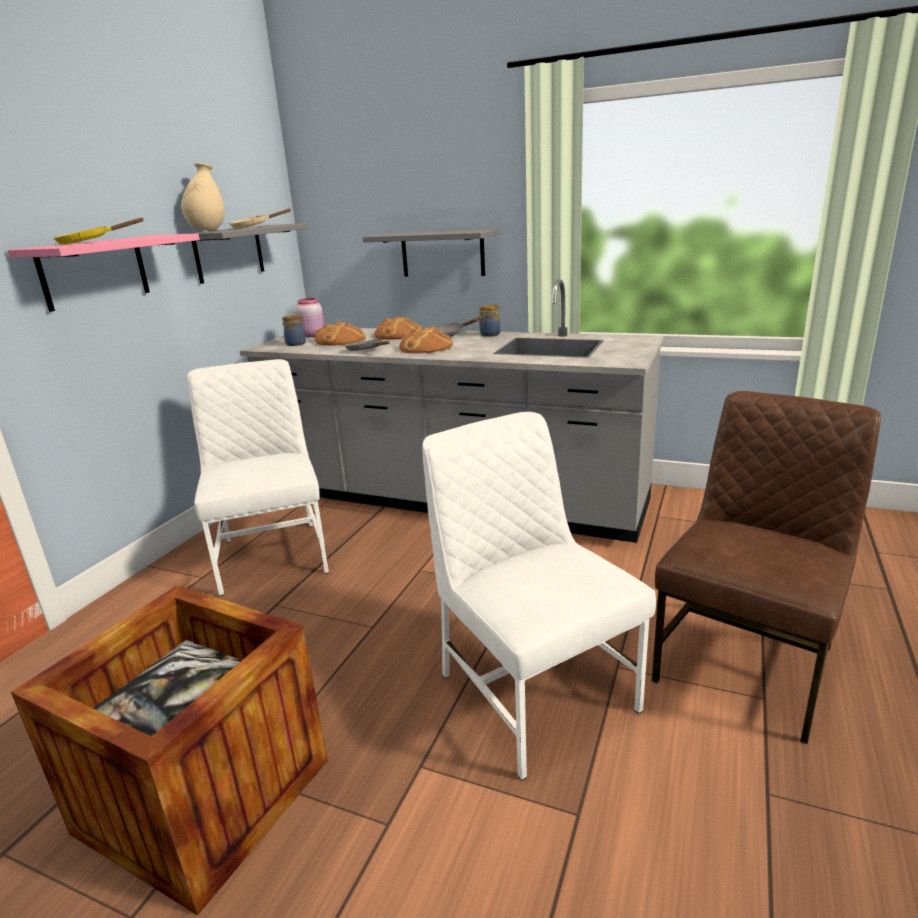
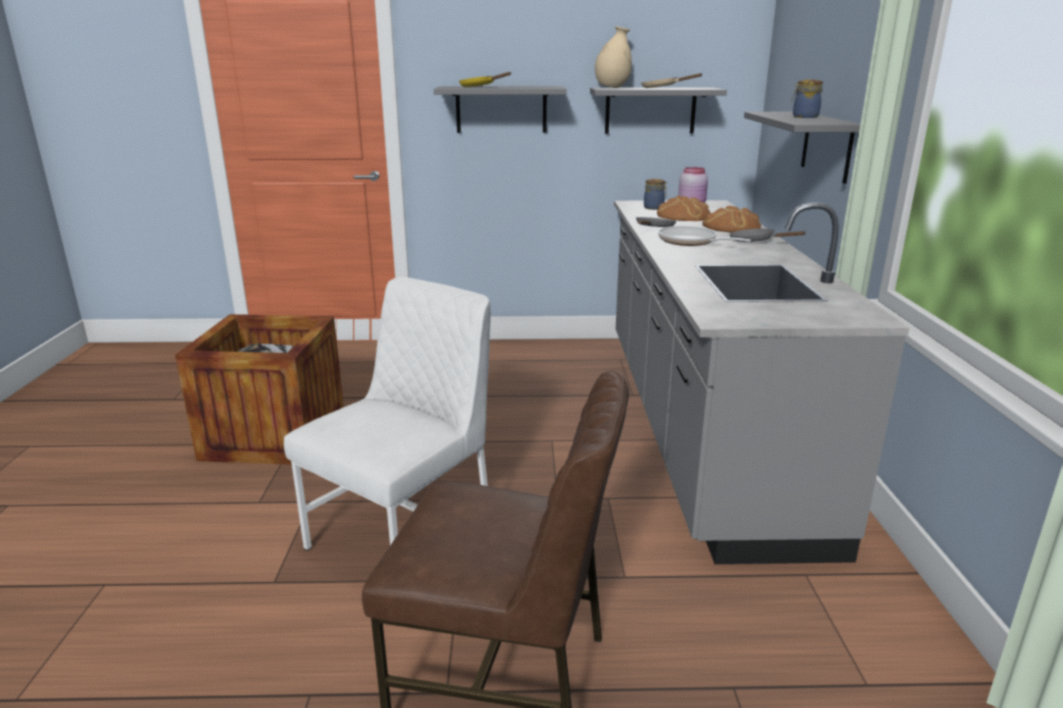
camera: 65 degrees right, 0 degrees up
pink shelf [7,233,200,312] -> grey shelf [434,86,567,133]
white chair [187,359,329,596] -> none
bread [399,326,453,353] -> frying pan [658,226,751,246]
jar [479,305,500,337] -> jar moved to [791,80,823,118]

